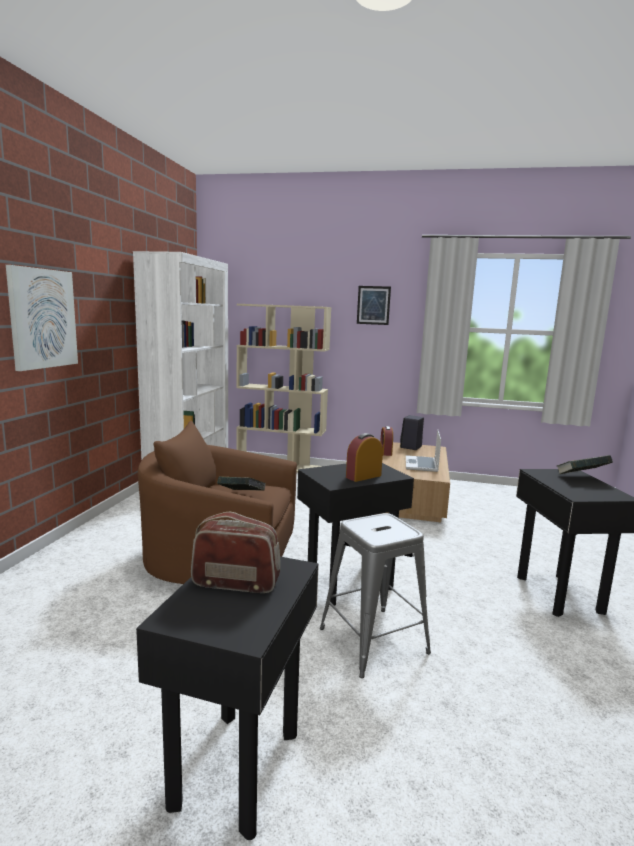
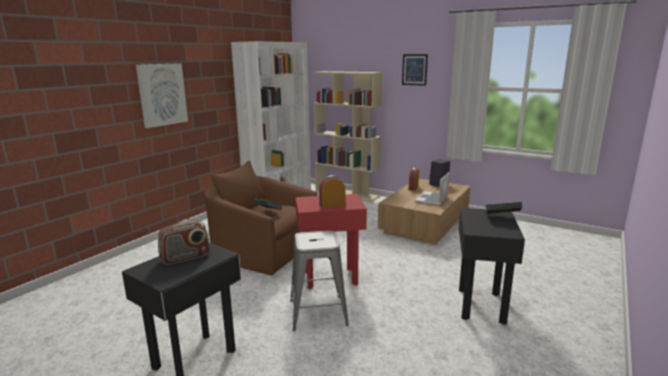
camera: 20 degrees right, 5 degrees up
radio [191,512,280,593] -> radio turned 120 degrees clockwise [158,219,210,265]
black side table [297,463,414,606] -> red side table [296,194,367,289]

